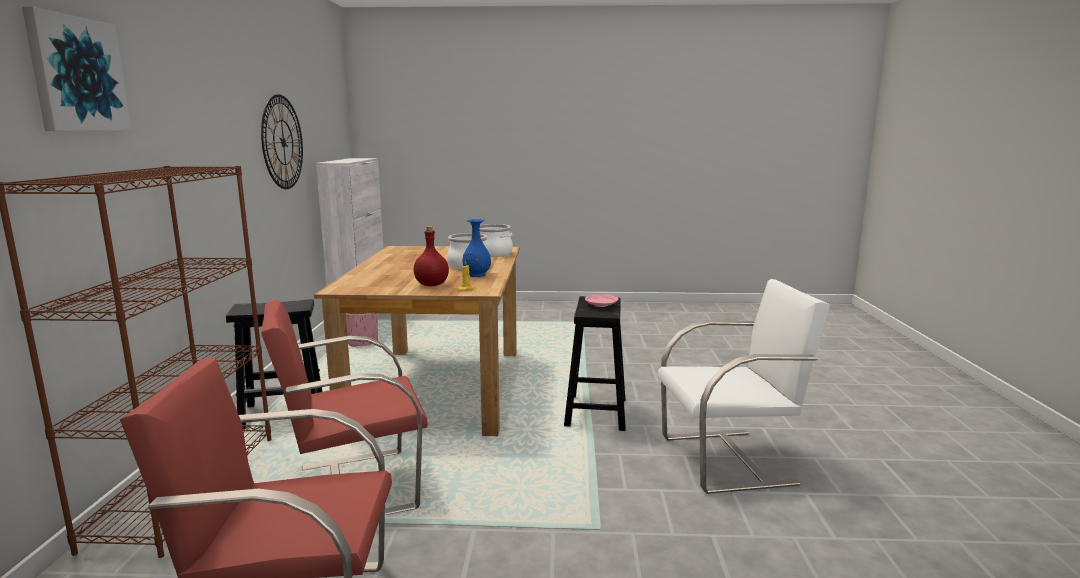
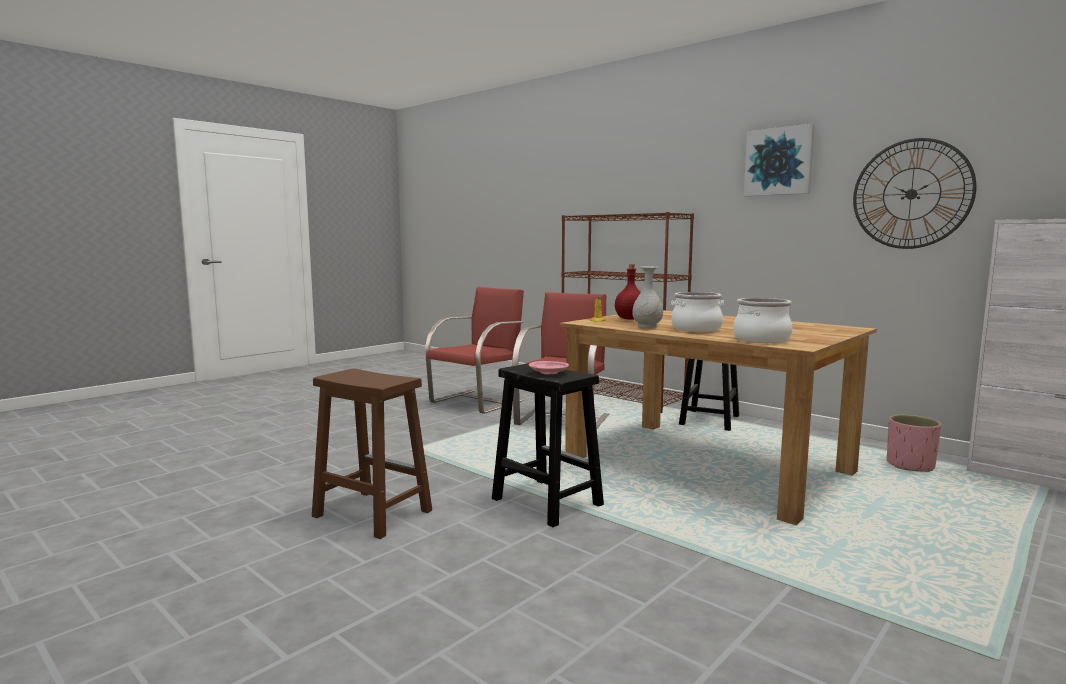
camera: 130 degrees right, 5 degrees down
picture [22,7,131,131] -> picture moved to [744,124,815,196]
blue vase [463,219,491,277] -> white vase [632,267,663,328]
white chair [658,279,830,494] -> brown stool [312,368,432,539]

